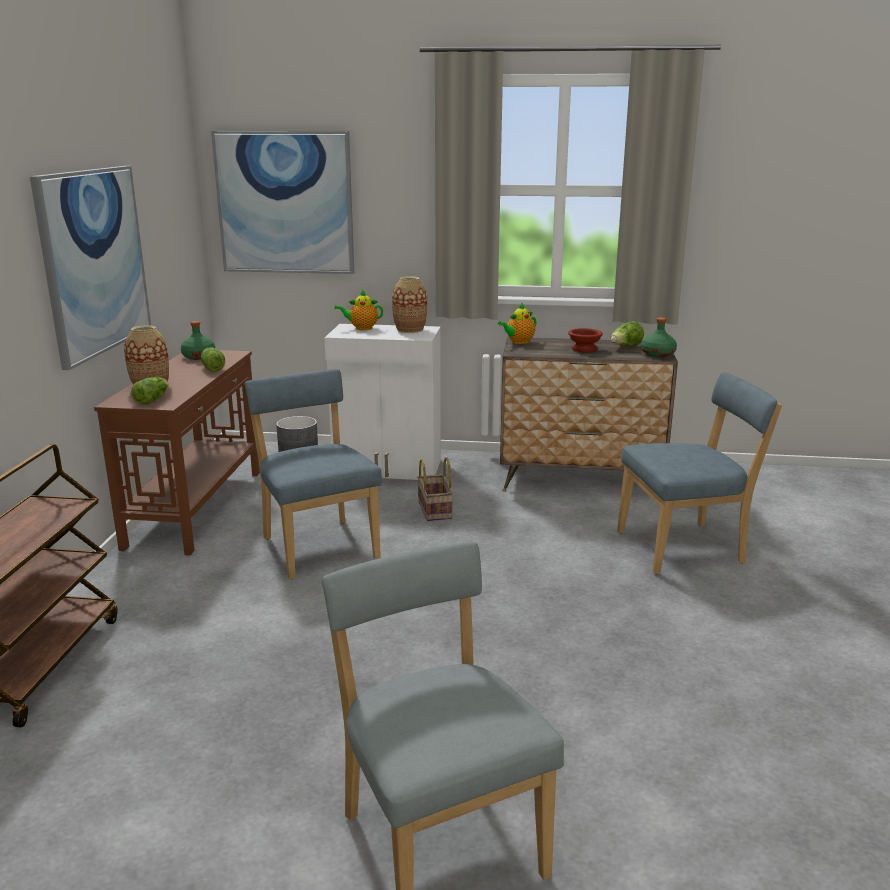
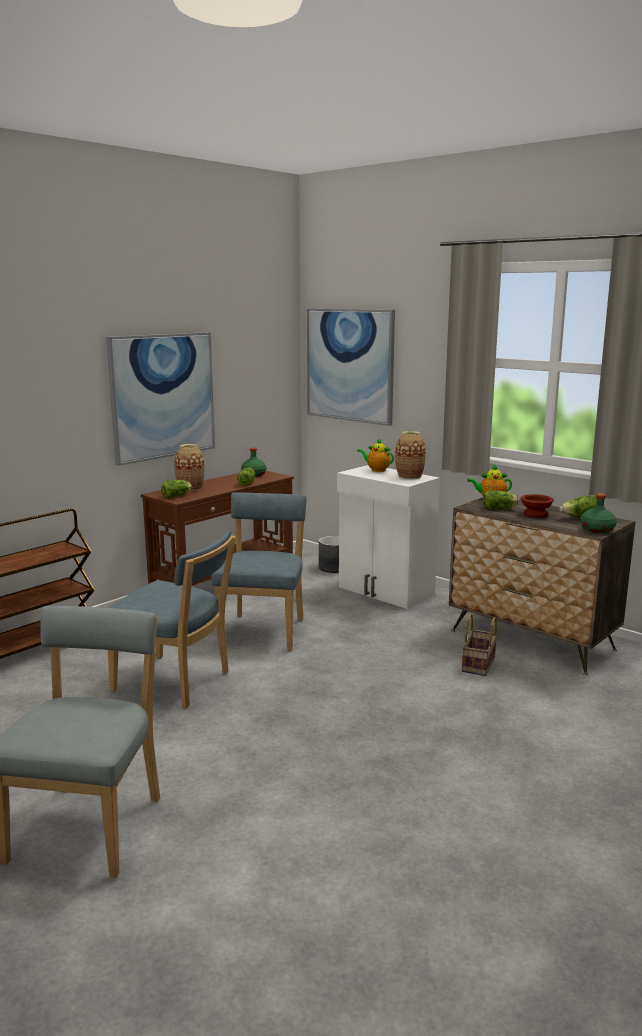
camera: 35 degrees right, 5 degrees down
basket [417,457,453,521] -> basket moved to [462,613,497,676]
blue chair [617,372,782,574] -> blue chair moved to [107,530,236,708]
none -> lettuce [483,490,518,509]

